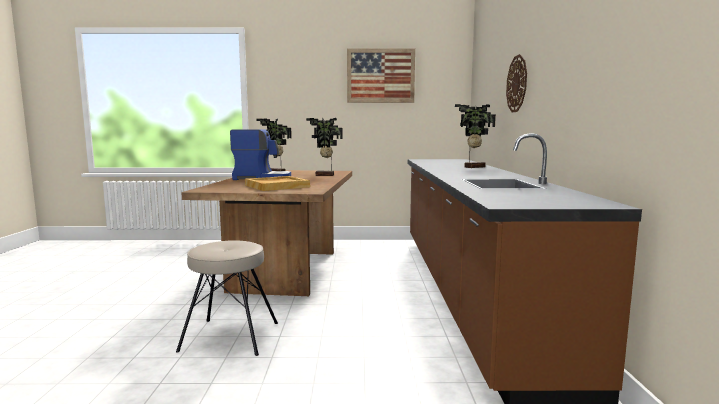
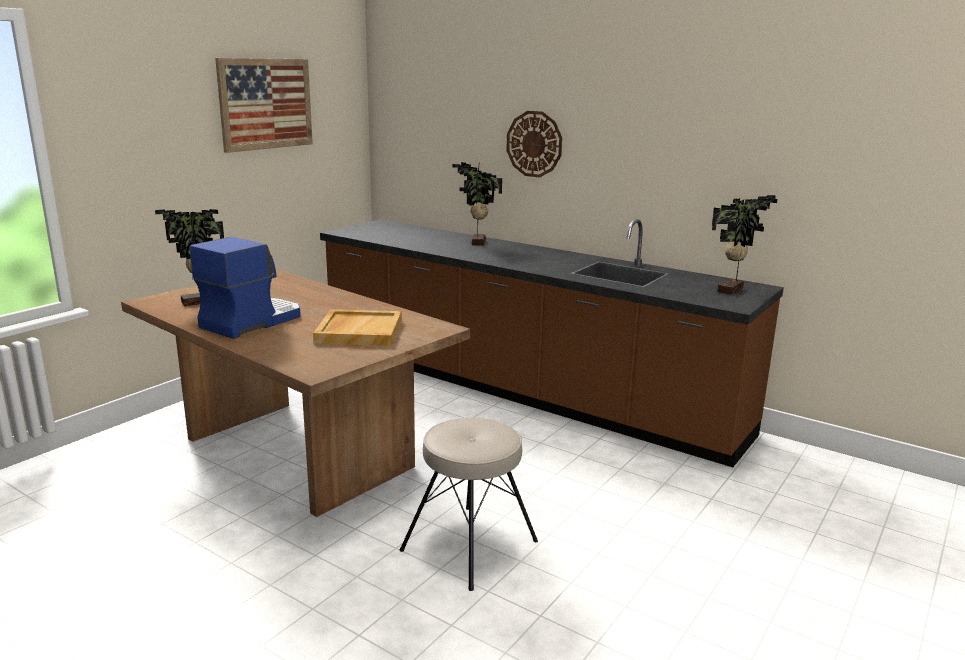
camera: 55 degrees left, 10 degrees up
potted plant [306,118,343,176] -> potted plant moved to [712,195,778,295]

